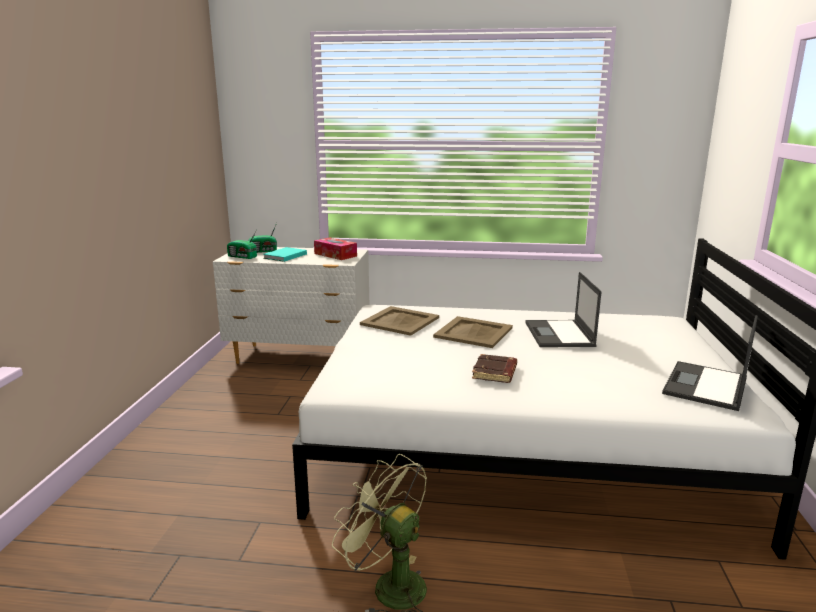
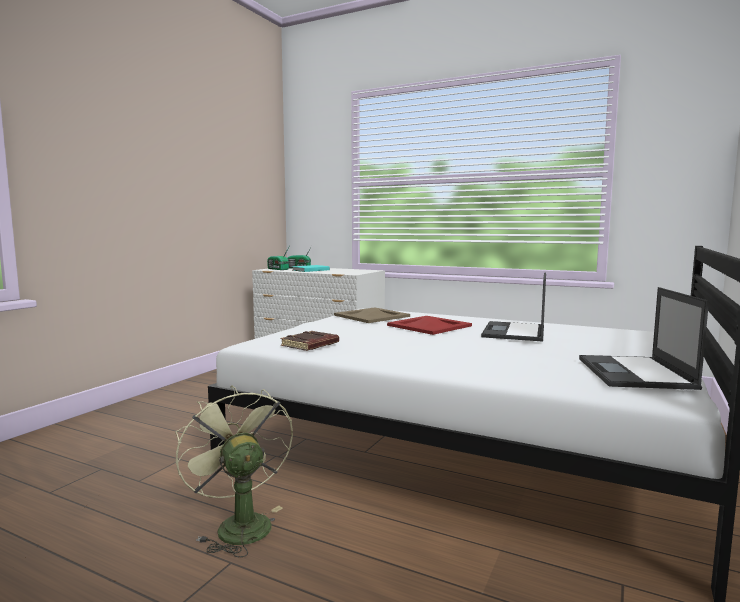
camera: 20 degrees right, 10 degrees down
tissue box [314,237,357,260] -> none
beige tray [433,316,513,348] -> red tray [387,316,472,335]
brown book [472,354,517,383] -> brown book moved to [280,331,339,351]
laptop [662,315,758,411] -> laptop turned 45 degrees counterclockwise [579,287,709,390]

